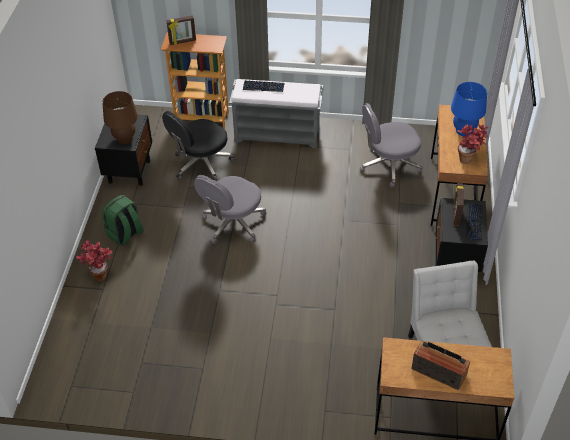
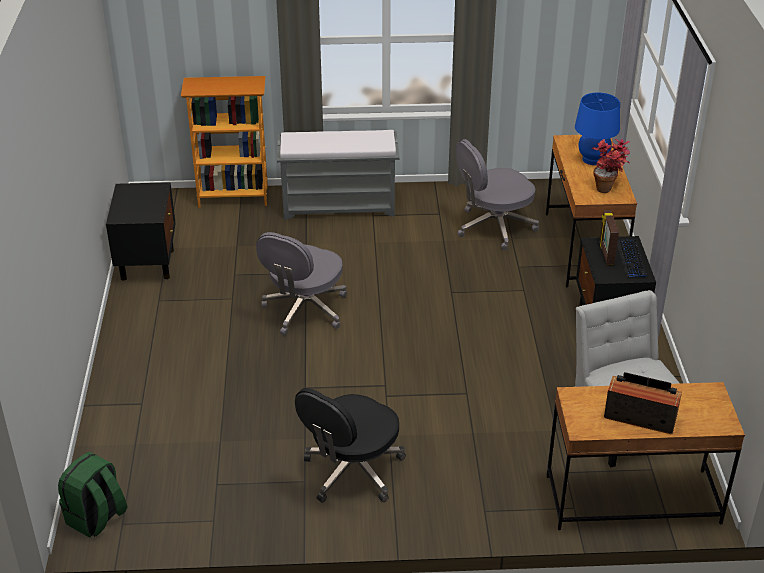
camera: 10 degrees left, 10 degrees down
potted plant [76,240,112,281] -> none
brown table lamp [102,91,138,144] -> none
green backpack [102,195,144,245] -> green backpack moved to [58,452,127,538]
black office chair [162,111,234,181] -> black office chair moved to [295,388,406,503]
picture frame [166,15,196,45] -> none
keyboard [243,80,284,92] -> none

